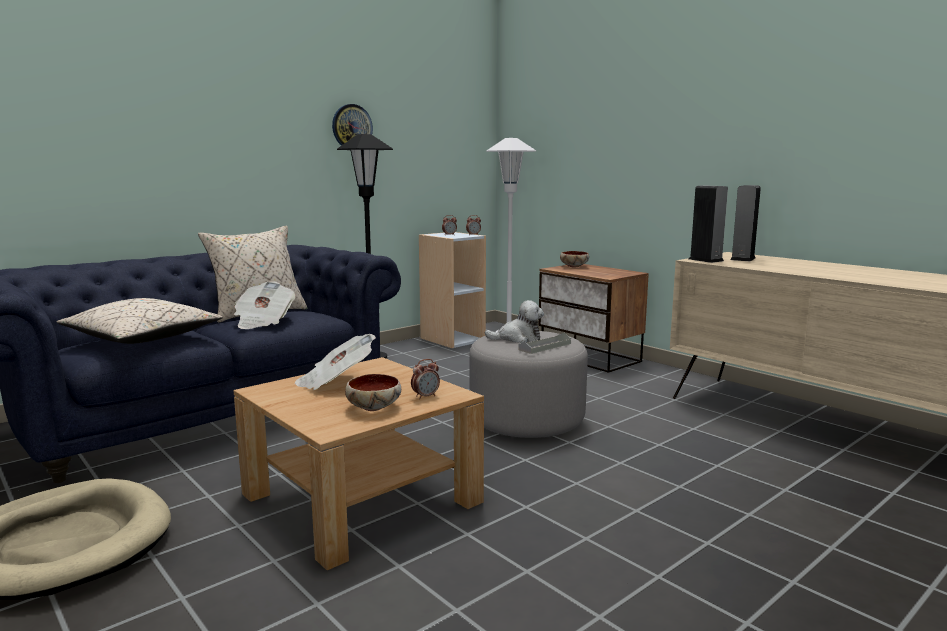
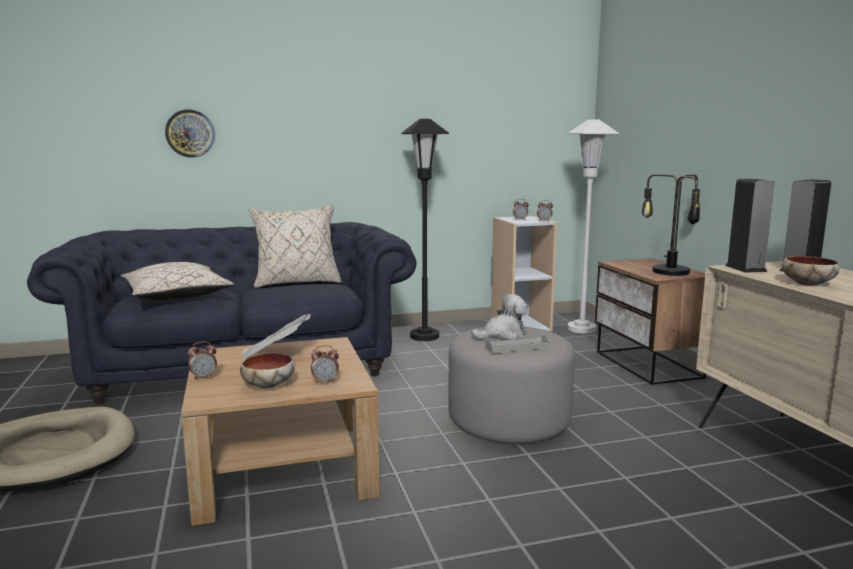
camera: 25 degrees right, 0 degrees up
newspaper [234,281,295,329] -> none
wall clock [332,104,373,146] -> wall clock moved to [165,110,215,158]
plush toy [485,300,544,343] -> plush toy turned 45 degrees counterclockwise [471,294,528,340]
bowl [560,251,589,268] -> bowl moved to [782,256,840,286]
none -> alarm clock [188,342,217,380]
none -> table lamp [642,174,700,276]

